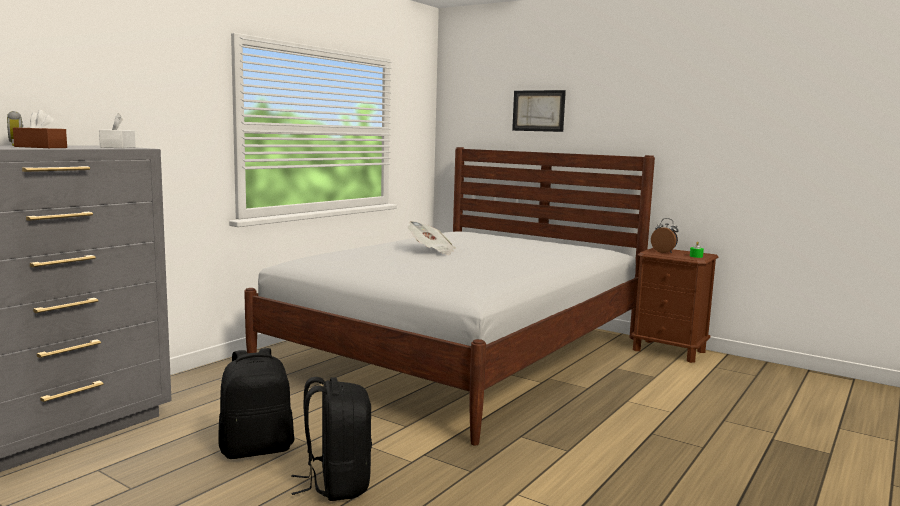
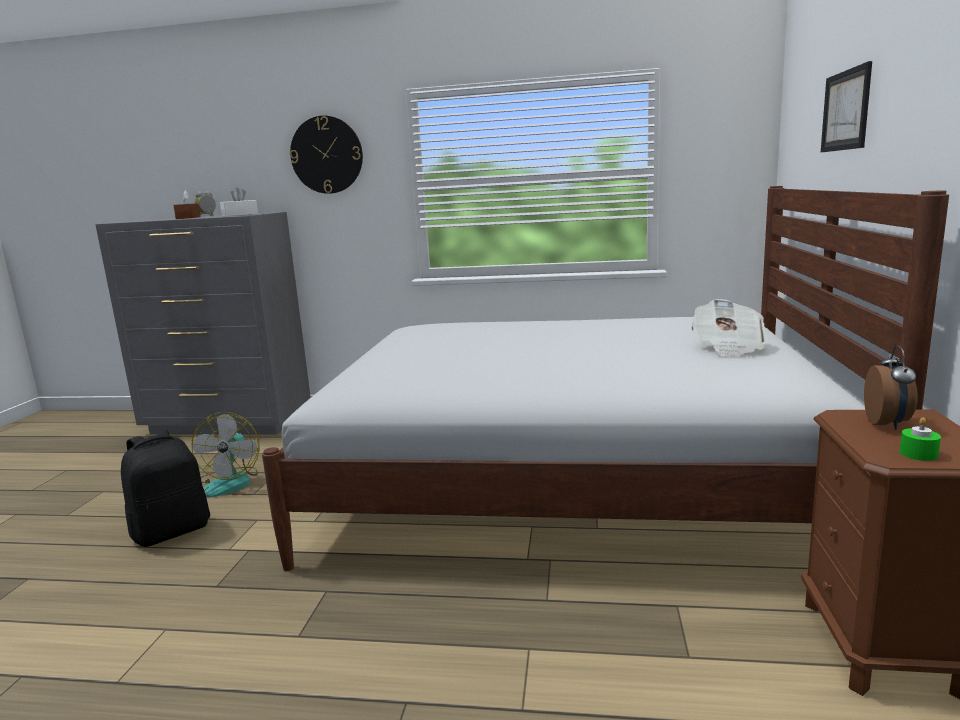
camera: 65 degrees right, 5 degrees up
black backpack [218,348,294,459] -> fan [191,412,260,497]
newspaper [408,221,456,255] -> newspaper moved to [691,299,766,357]
none -> wall clock [290,116,363,194]

